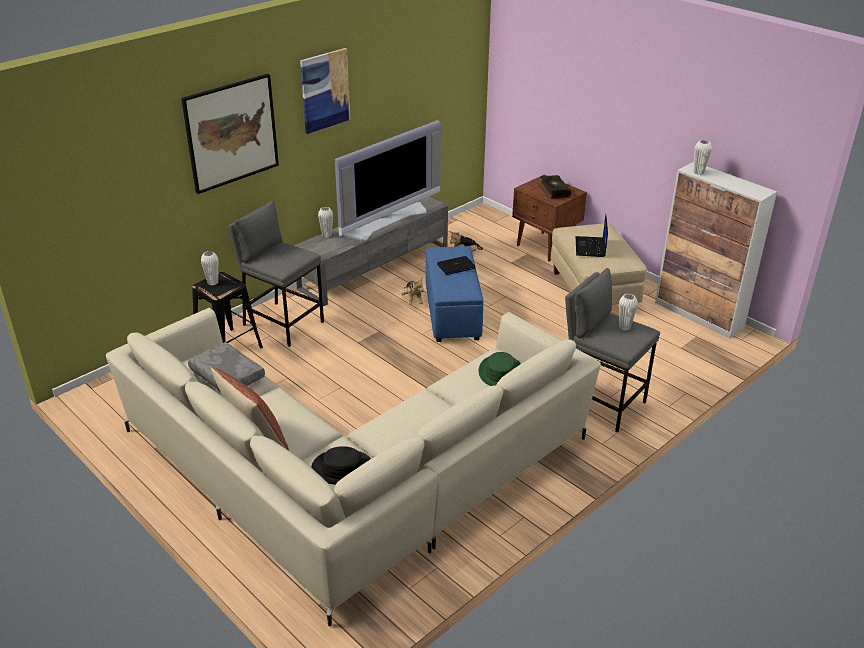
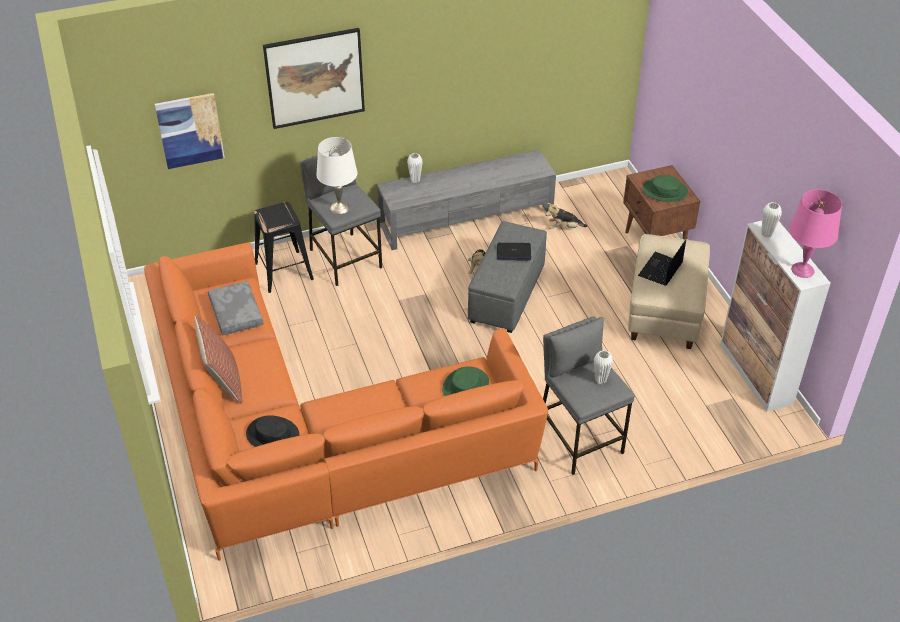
camera: 25 degrees right, 10 degrees up
beige sofa [106,308,601,627] -> orange sofa [144,242,548,561]
white vase [201,251,218,285] -> none
picture [300,48,350,134] -> picture moved to [155,93,225,169]
television [335,120,441,241] -> none
blue ottoman [426,246,484,342] -> grey ottoman [468,221,547,333]
book [539,175,571,199] -> green hat [643,175,688,202]
none -> white table lamp [316,137,358,214]
none -> pink table lamp [789,190,842,278]

